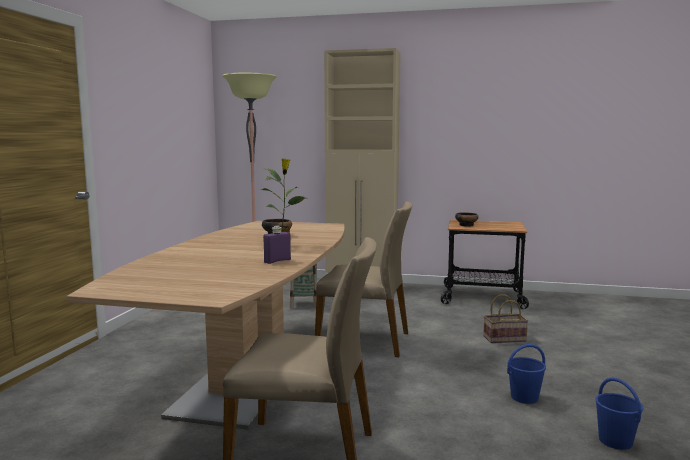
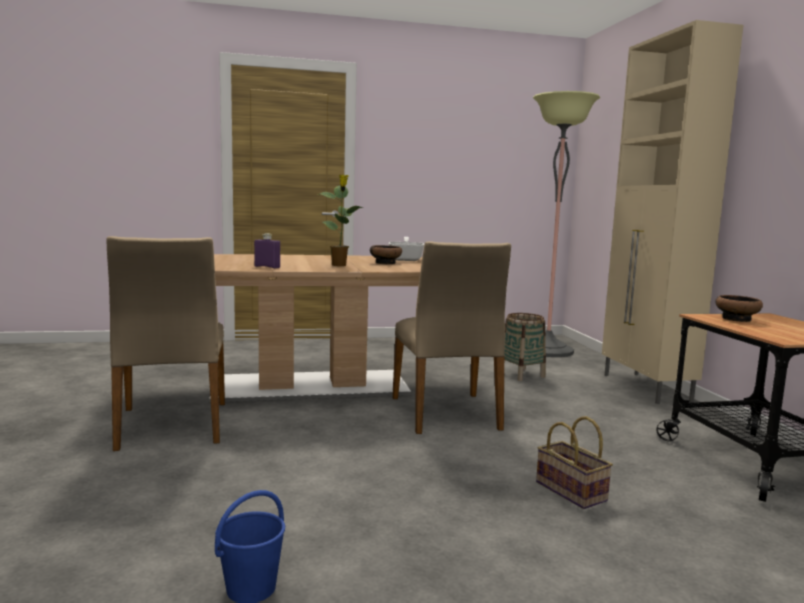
camera: 65 degrees right, 0 degrees up
blue bucket [507,344,546,404] -> none
none -> frying pan [389,237,424,261]

